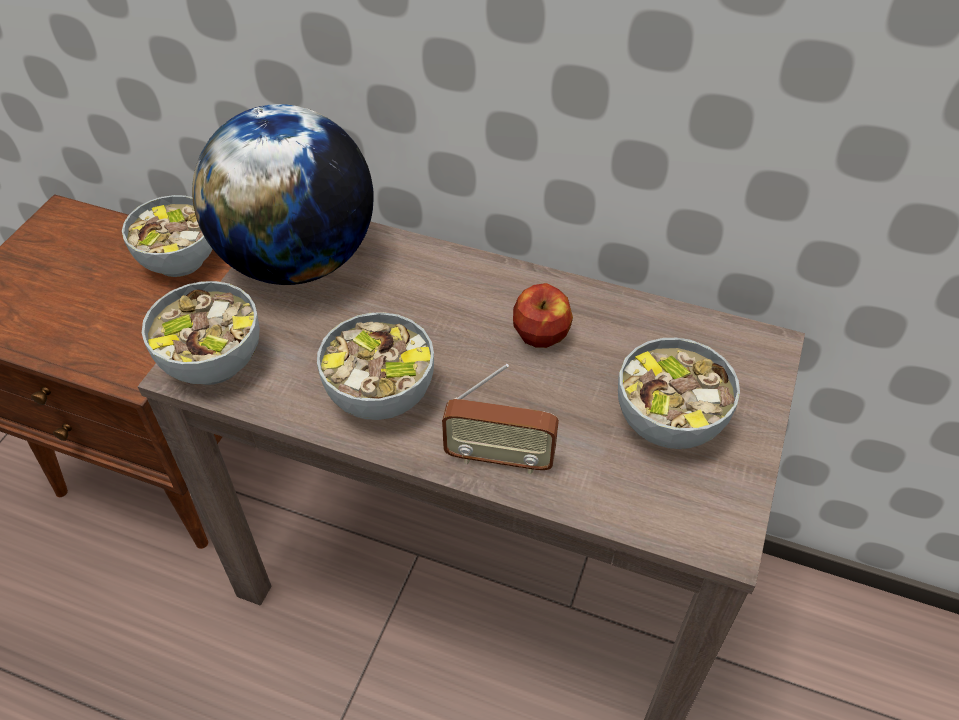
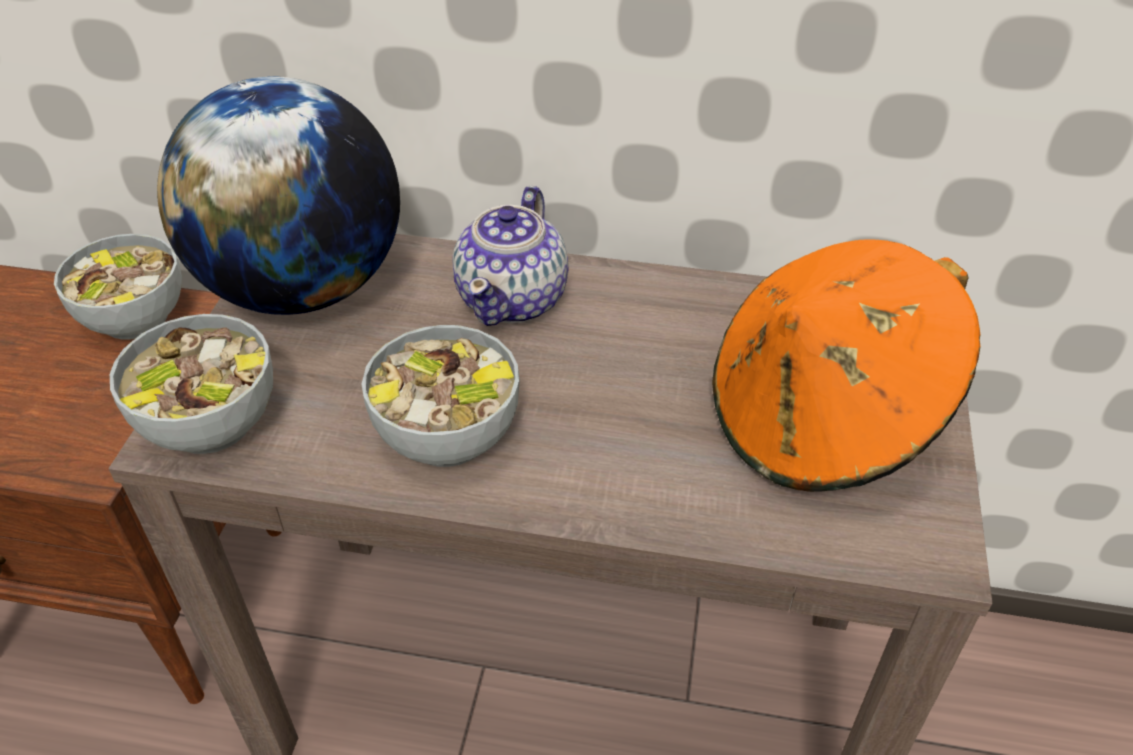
camera: 10 degrees left, 5 degrees down
radio [442,364,559,475] -> none
apple [513,283,573,348] -> none
bowl [618,338,740,449] -> orange hat [712,239,981,492]
none -> teapot [453,186,569,326]

